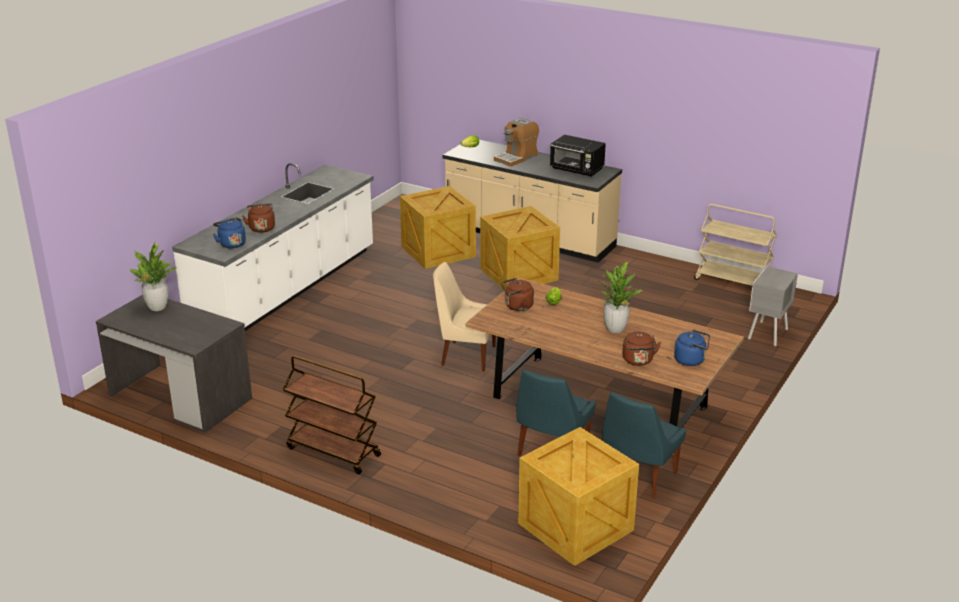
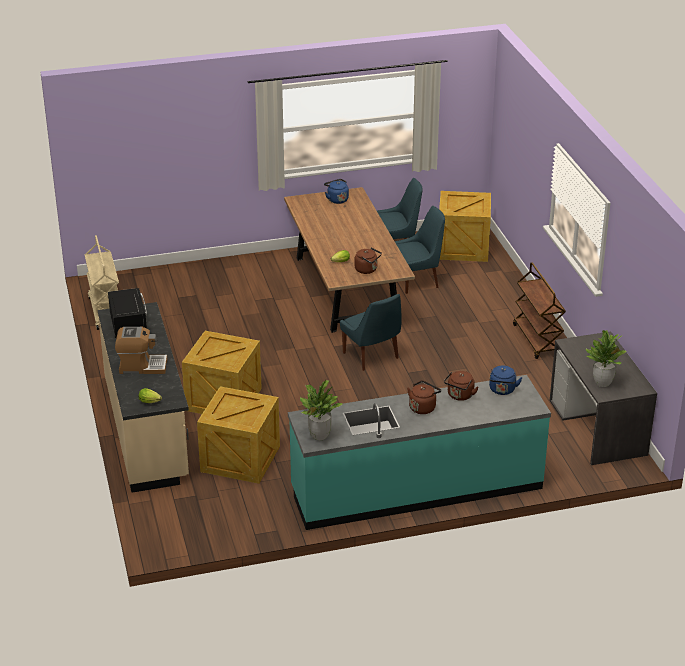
camera: 135 degrees left, 5 degrees up
white counter [172,163,374,331] -> turquoise counter [288,375,551,530]
beige chair [433,262,496,371] -> blue chair [340,294,402,371]
potted plant [599,262,642,333] -> potted plant moved to [300,380,343,440]
brown kettle [622,332,661,366] -> brown kettle moved to [407,381,441,414]
grey nightstand [748,266,798,346] -> none

